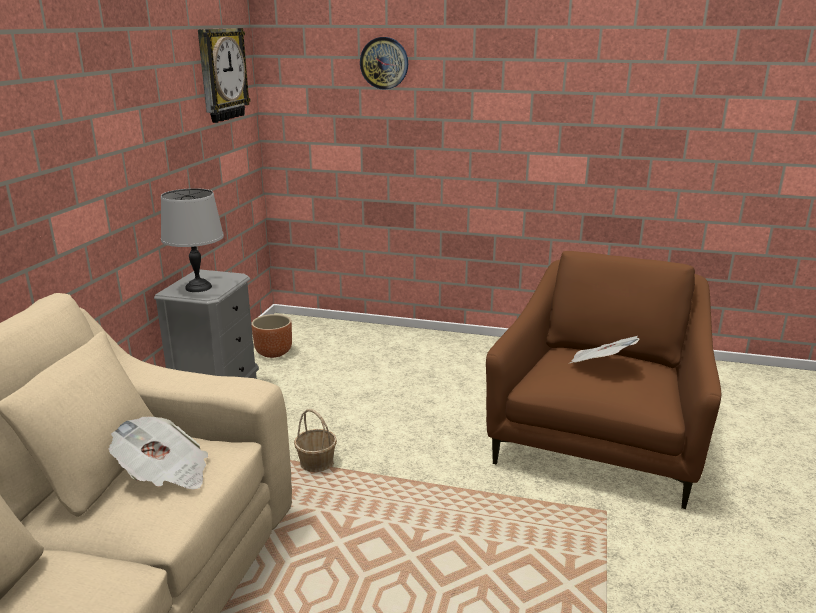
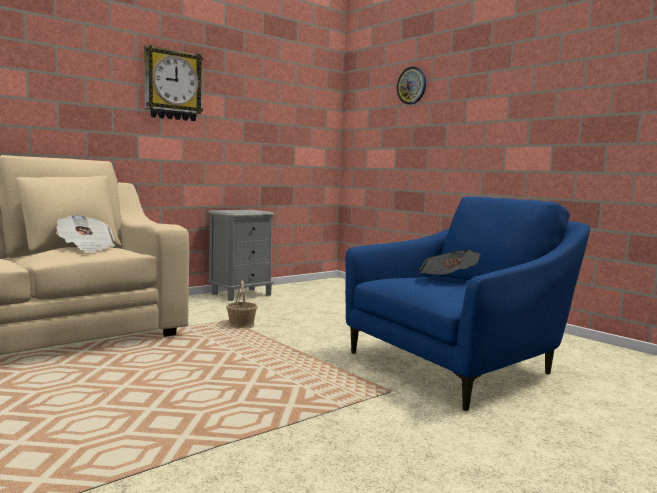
camera: 35 degrees right, 15 degrees down
grey table lamp [161,188,224,292] -> none
wall clock [198,28,251,123] -> wall clock moved to [144,45,203,121]
brown planter [252,314,292,358] -> none
brown armchair [486,251,721,509] -> blue armchair [345,196,590,411]

